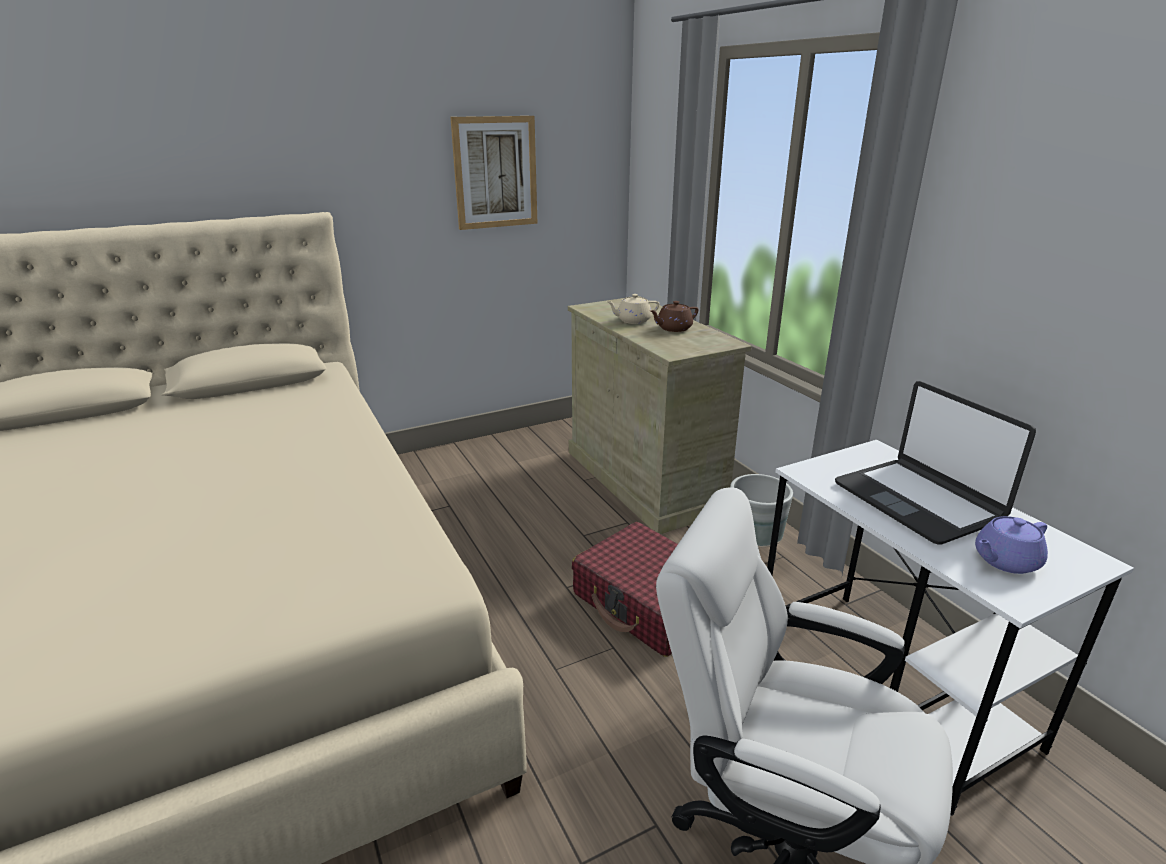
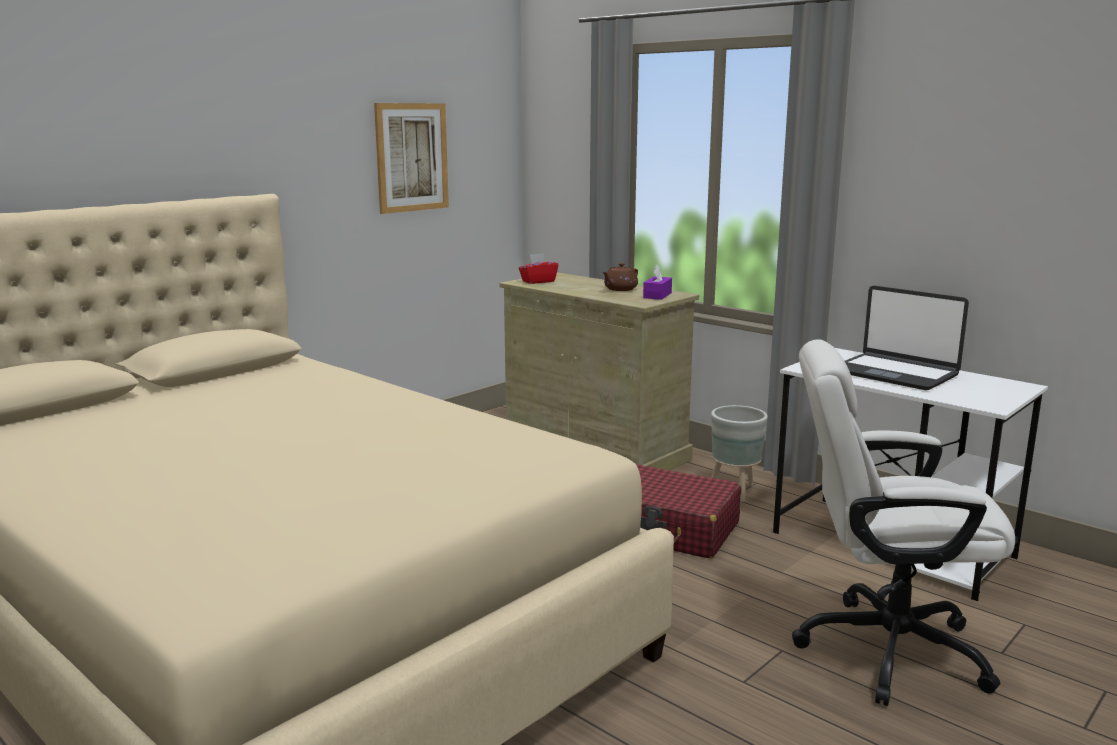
camera: 20 degrees left, 10 degrees down
beige teapot [607,294,660,324] -> none
purple teapot [975,516,1048,574] -> none
none -> red tissue box [519,253,558,284]
none -> purple tissue box [643,265,672,300]

